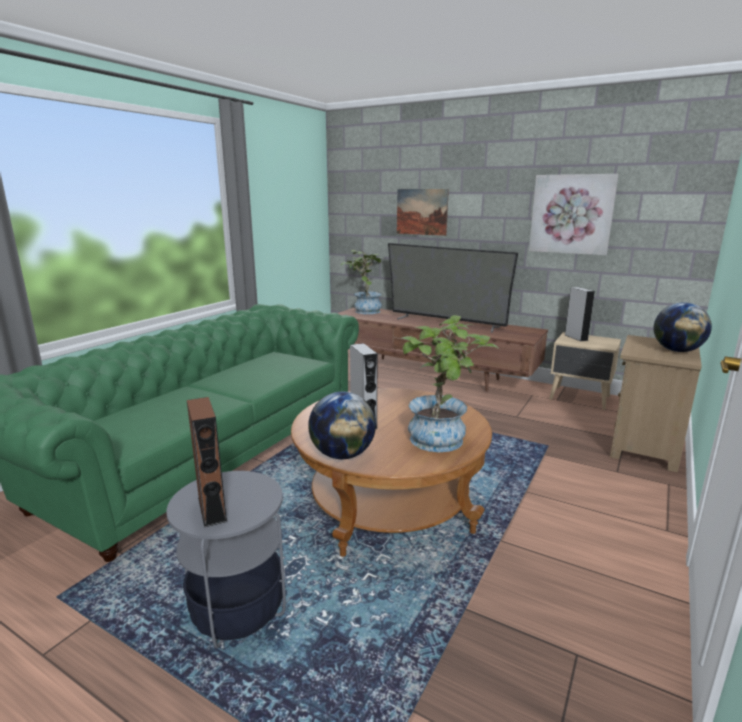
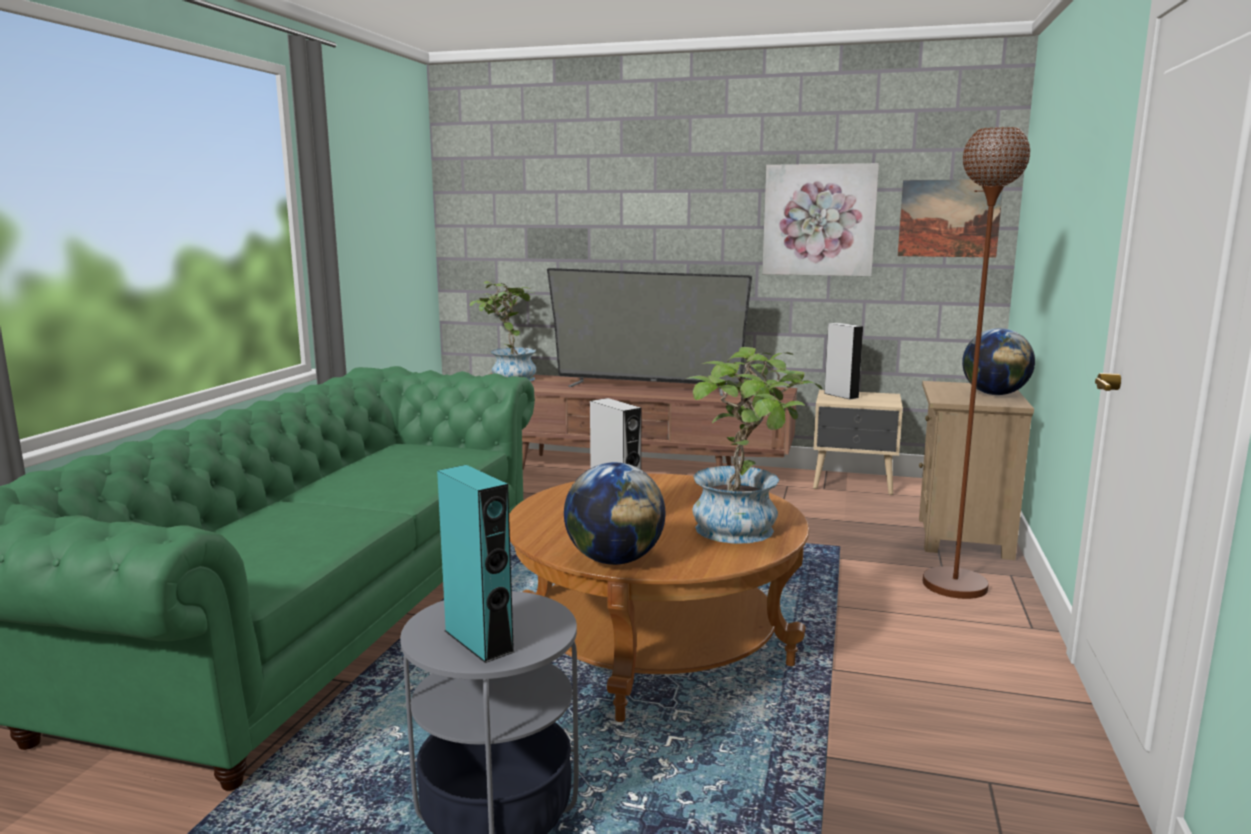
camera: 15 degrees left, 5 degrees down
brown speaker [187,397,228,528] -> turquoise speaker [437,465,515,663]
picture [397,189,449,236] -> picture moved to [898,180,1003,257]
none -> brown floor lamp [923,127,1030,599]

